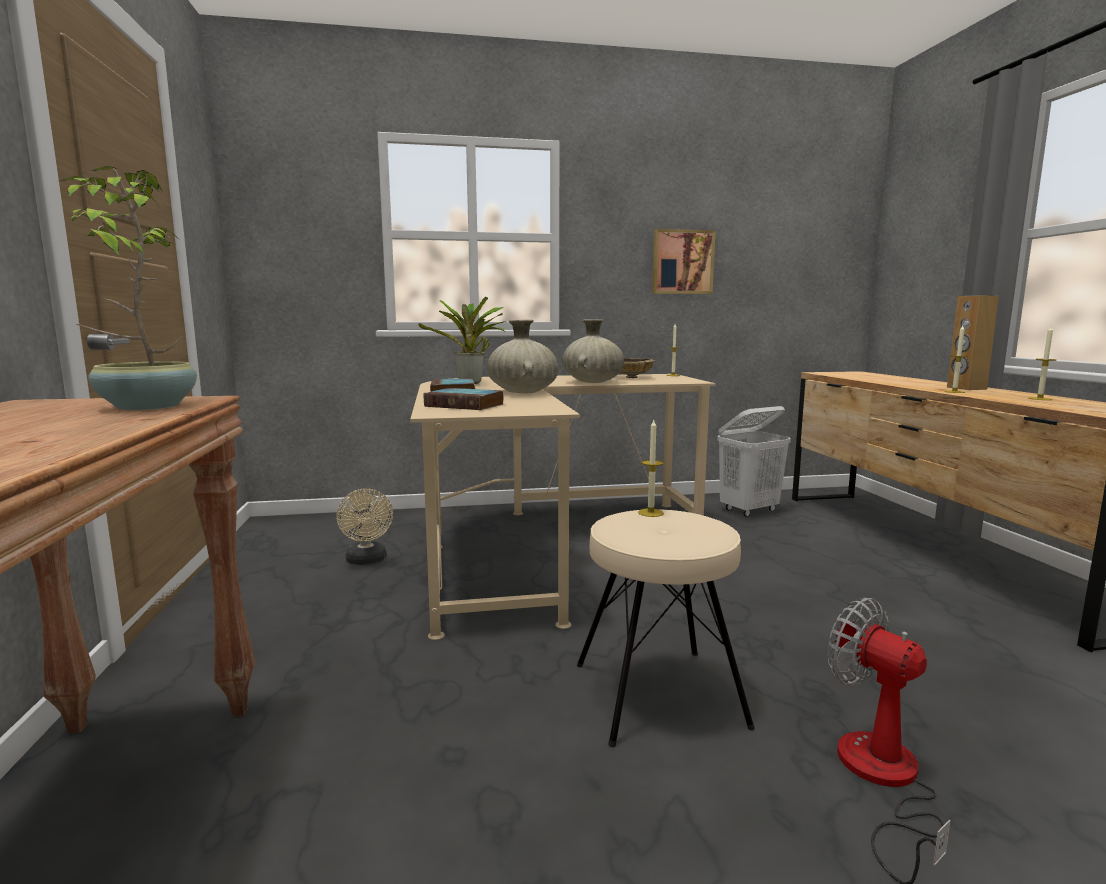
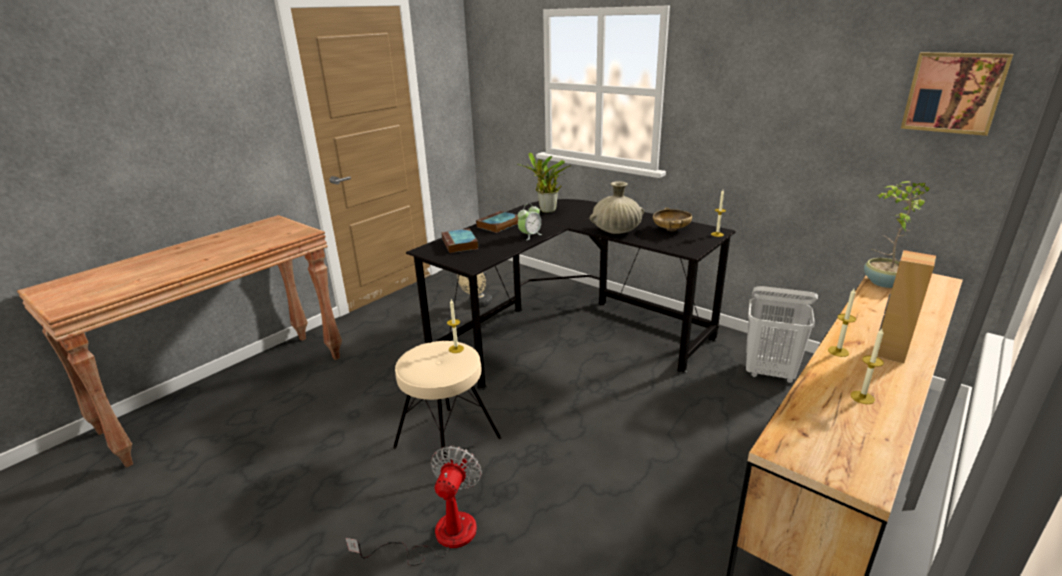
camera: 50 degrees right, 15 degrees up
potted plant [59,166,197,410] -> potted plant moved to [864,181,929,288]
beige desk [410,374,716,640] -> black desk [406,199,736,390]
beige vase [487,320,558,393] -> alarm clock [518,204,542,240]
picture [652,229,716,294] -> picture moved to [901,52,1013,136]

